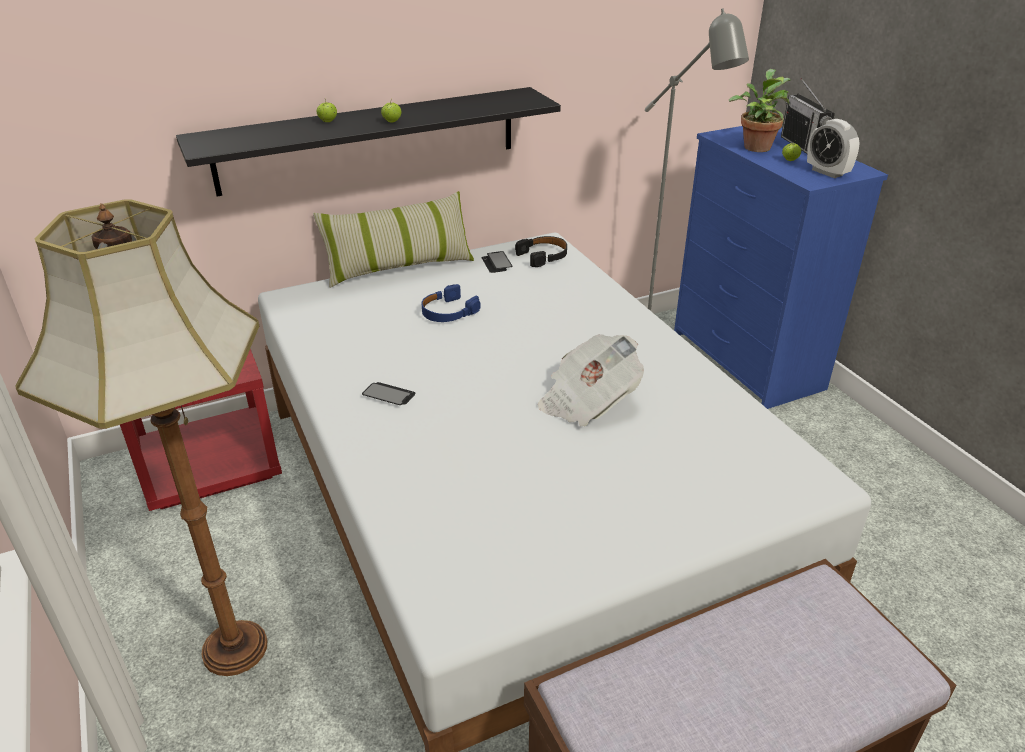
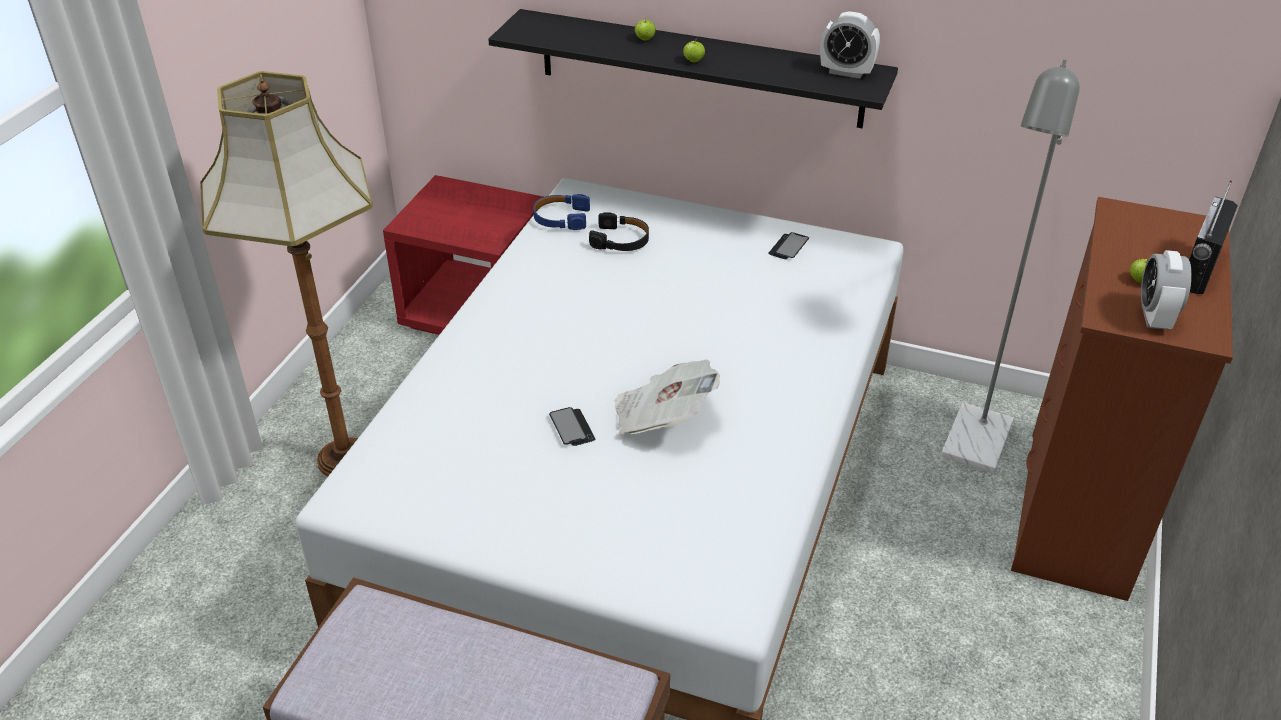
camera: 45 degrees right, 5 degrees up
pillow [313,191,474,288] -> none
phone [362,382,416,405] -> phone moved to [549,407,595,446]
blue headphones [421,284,481,322] -> blue headphones moved to [533,194,590,230]
black headphones [515,236,567,267] -> black headphones moved to [589,212,649,251]
blue dresser [674,126,888,409] -> brown dresser [1011,197,1233,601]
potted plant [729,69,791,152] -> none
none -> alarm clock [820,11,880,79]

